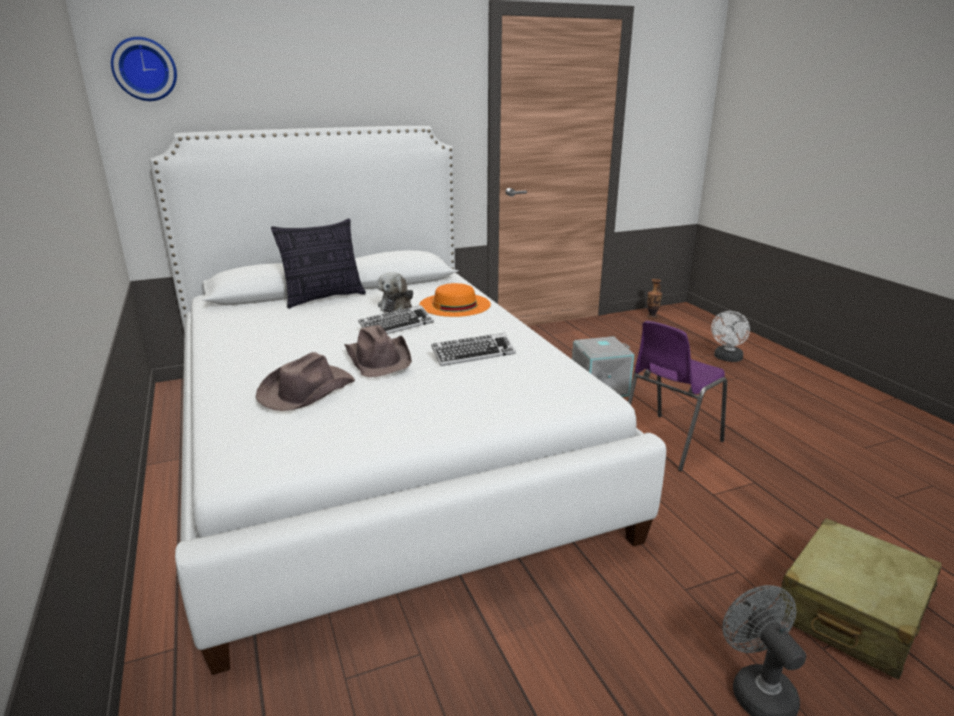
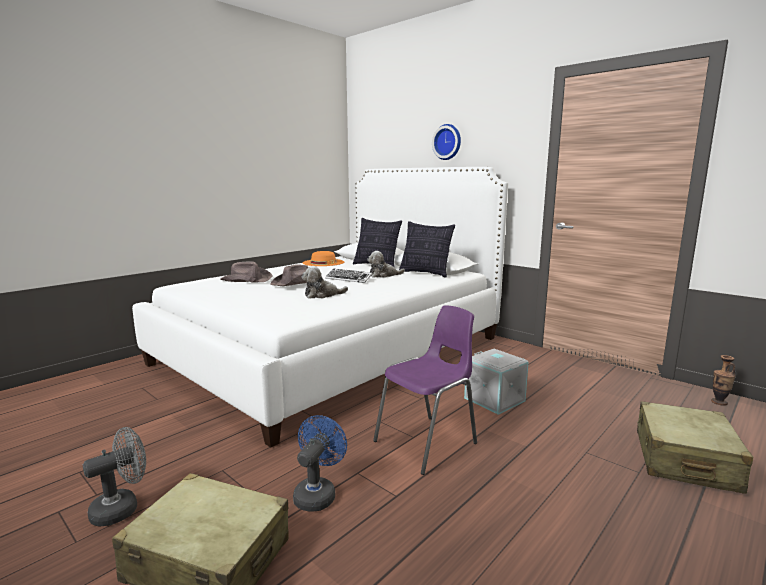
camera: 65 degrees right, 10 degrees down
wall clock [111,37,177,101] -> wall clock moved to [432,124,461,160]
orange hat [419,283,491,317] -> orange hat moved to [303,251,344,266]
keyboard [431,333,516,366] -> plush toy [302,266,348,299]
purple chair [628,321,727,472] -> purple chair turned 120 degrees clockwise [373,305,477,475]
white fan [711,311,750,362] -> beige suitcase [637,401,753,494]
none -> blue fan [293,415,347,512]
none -> pillow [399,221,455,278]

